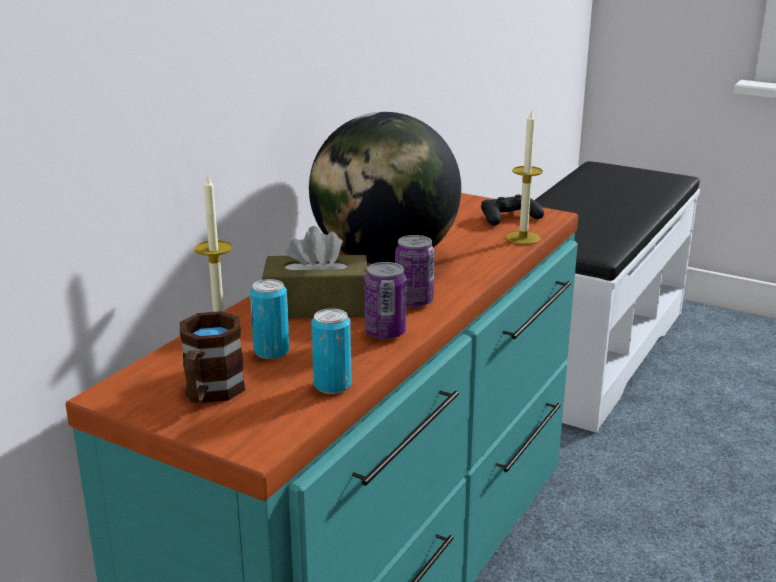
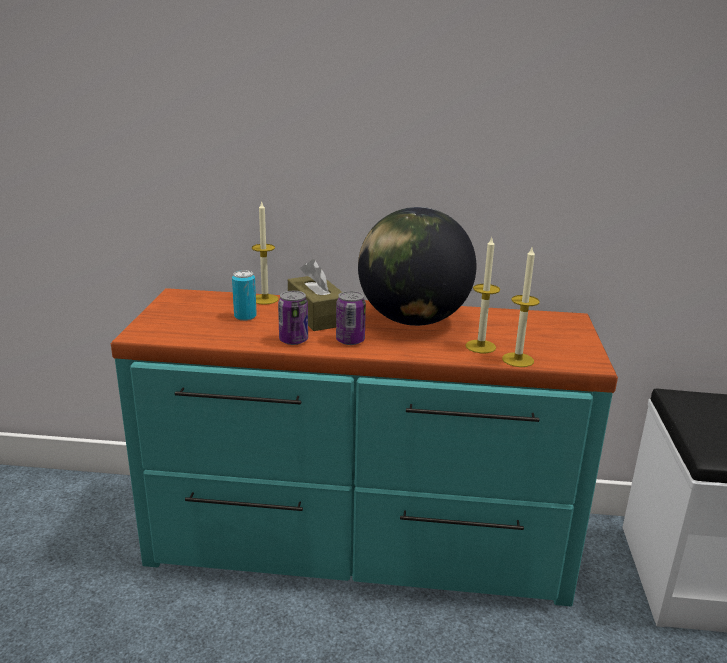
camera: 65 degrees right, 0 degrees up
brown mug [180,311,245,403] -> none
can [311,309,352,394] -> none
black game controller [481,195,544,225] -> none
none -> candle [465,238,500,353]

